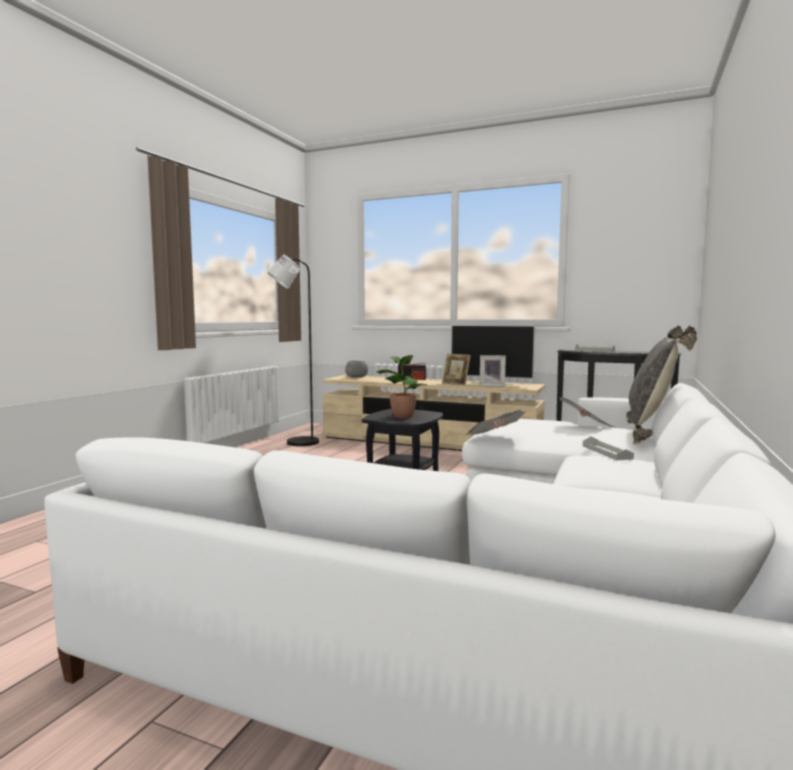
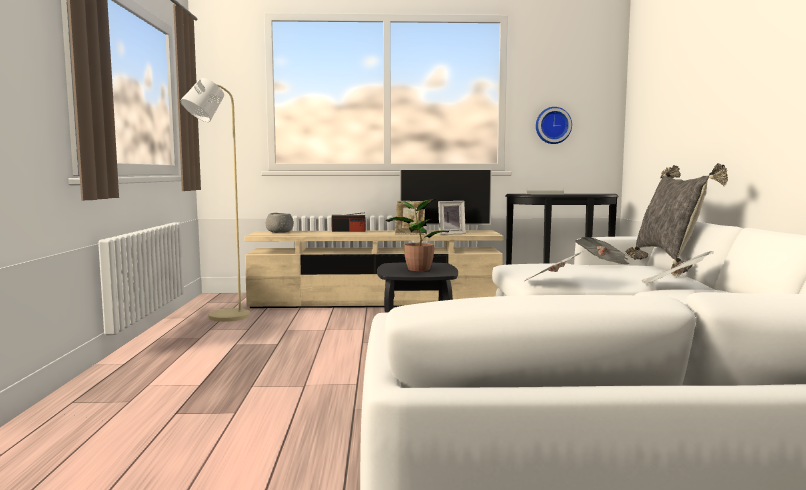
camera: 25 degrees left, 0 degrees up
black floor lamp [267,254,319,446] -> beige floor lamp [181,78,250,322]
grey tray [583,436,634,460] -> newspaper [642,251,714,283]
none -> wall clock [536,107,572,144]

